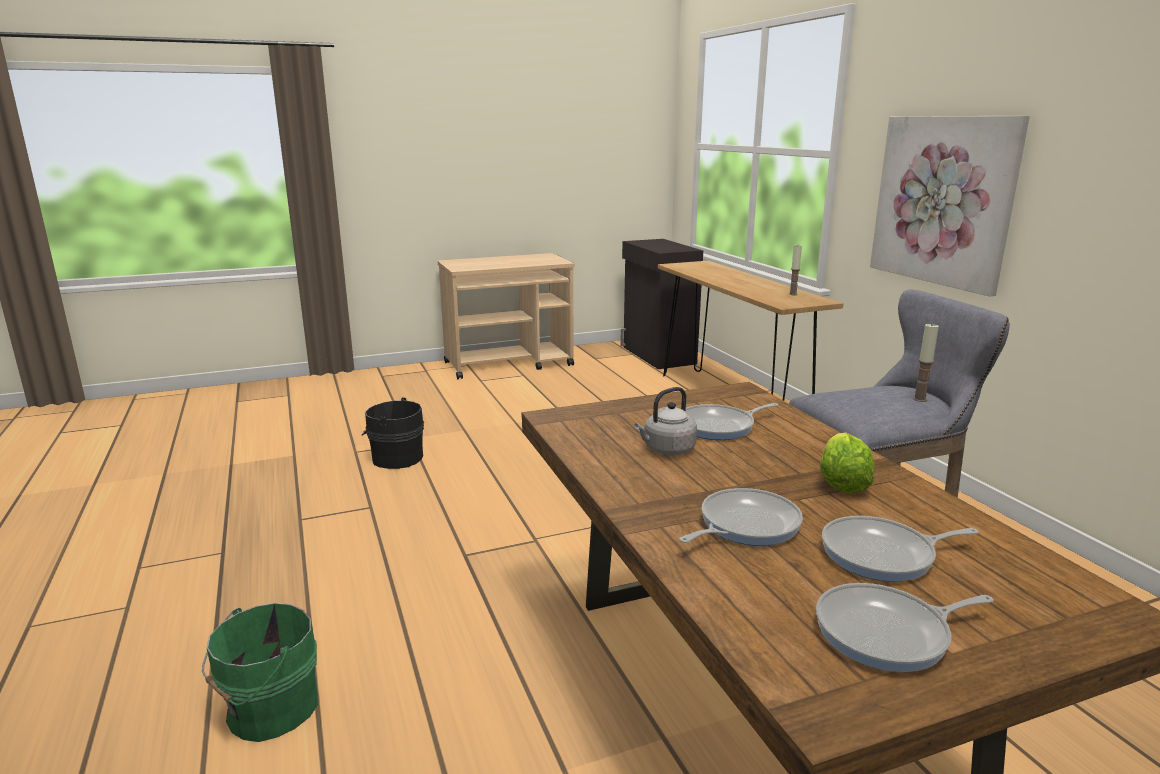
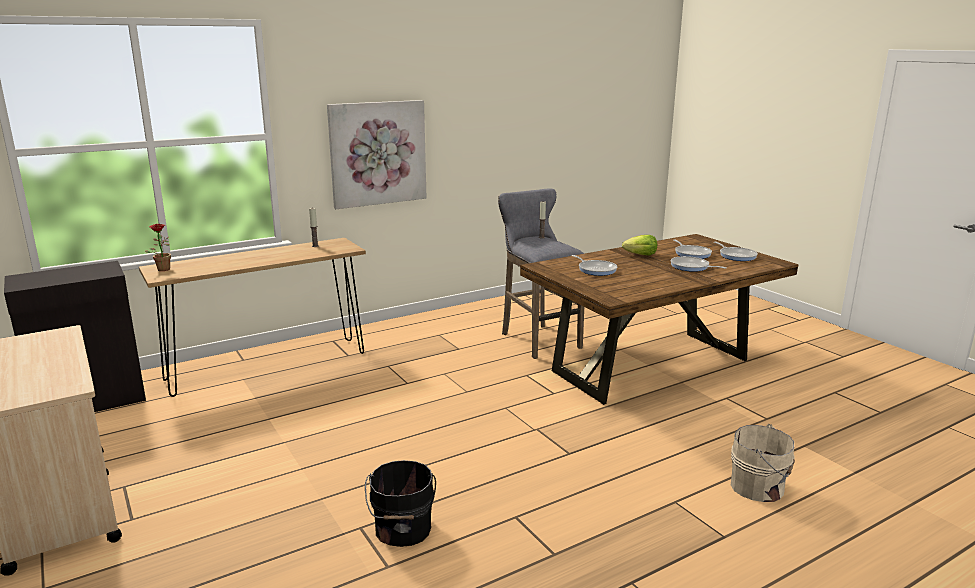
camera: 100 degrees left, 0 degrees up
green bucket [202,603,318,742] -> beige bucket [731,424,795,502]
grey kettle [634,387,697,455] -> none
none -> potted plant [145,224,171,271]

